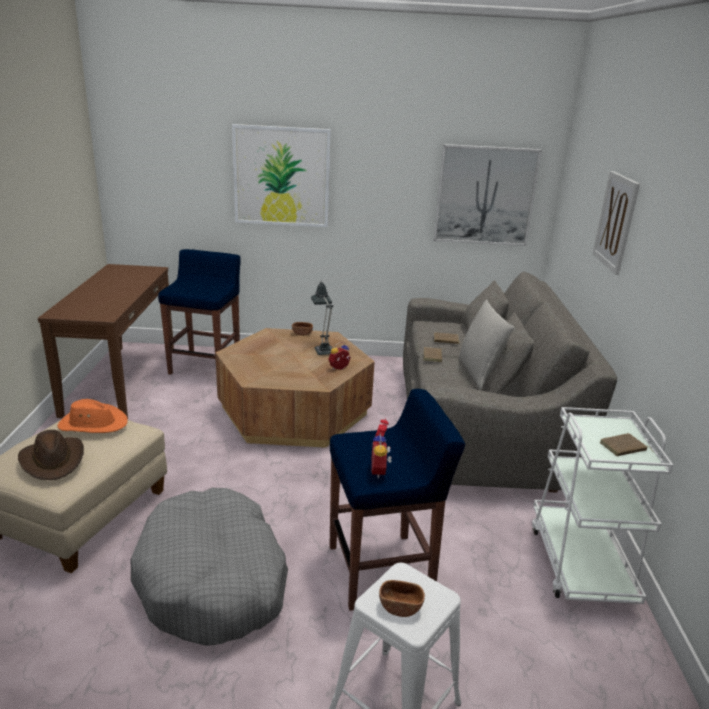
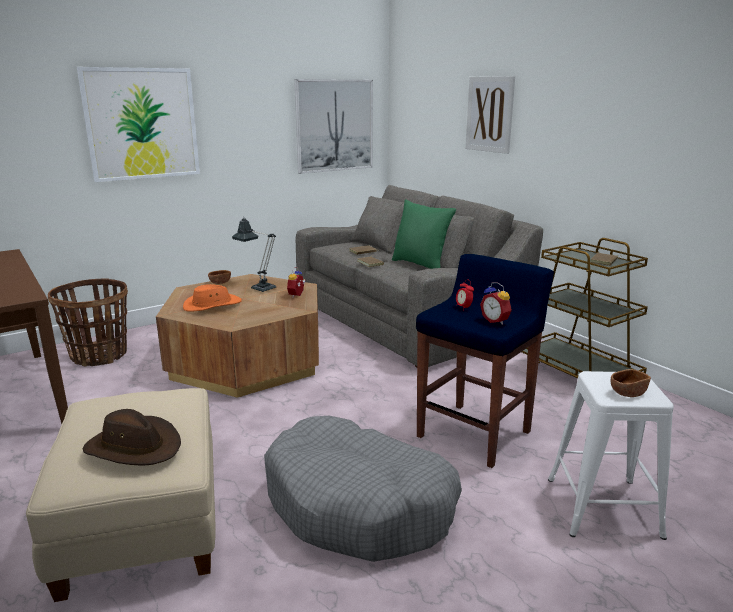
camera: 35 degrees left, 5 degrees down
orange hat [57,399,128,433] -> orange hat moved to [183,284,242,312]
blue stool [158,249,241,375] -> basket [48,278,128,366]
grey pillow [459,299,514,390] -> green pillow [392,199,456,269]
white cart [532,407,673,604] -> brown cart [522,238,648,378]

